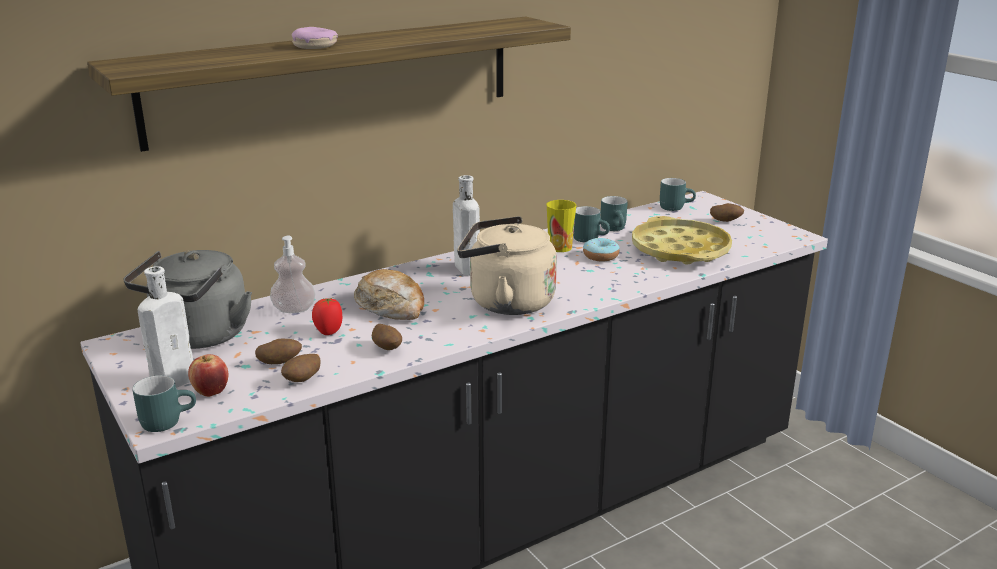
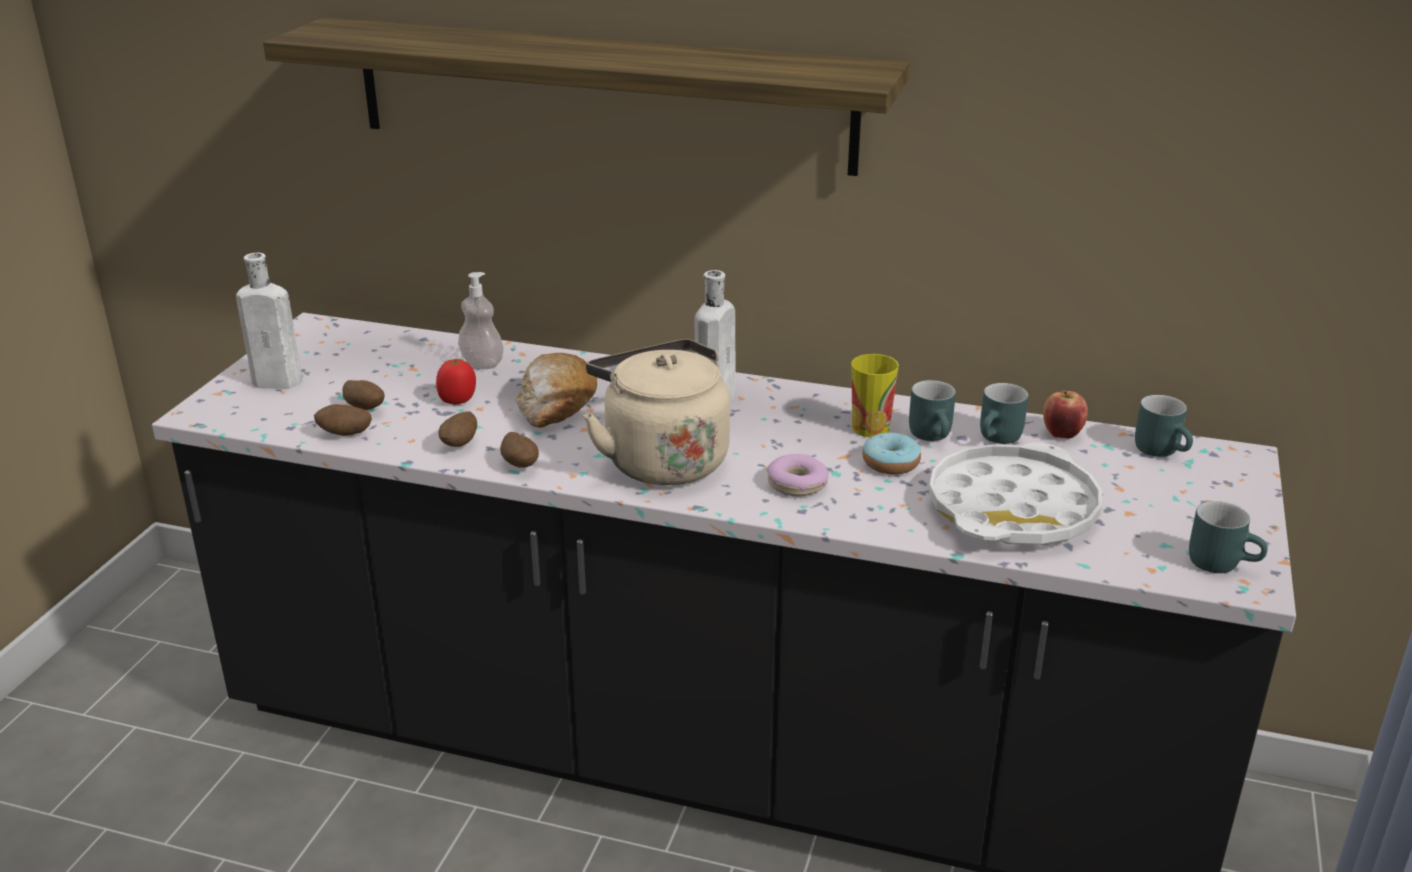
camera: 50 degrees right, 5 degrees up
grey kettle [124,250,252,349] -> none
turquoise mug [132,375,196,432] -> turquoise mug moved to [1189,501,1268,573]
apple [188,354,229,397] -> apple moved to [1043,391,1087,439]
donut [292,27,338,49] -> donut moved to [767,454,829,497]
yellow tray [632,216,732,265] -> white tray [929,442,1102,546]
potato [710,203,744,222] -> potato moved to [500,432,539,468]

